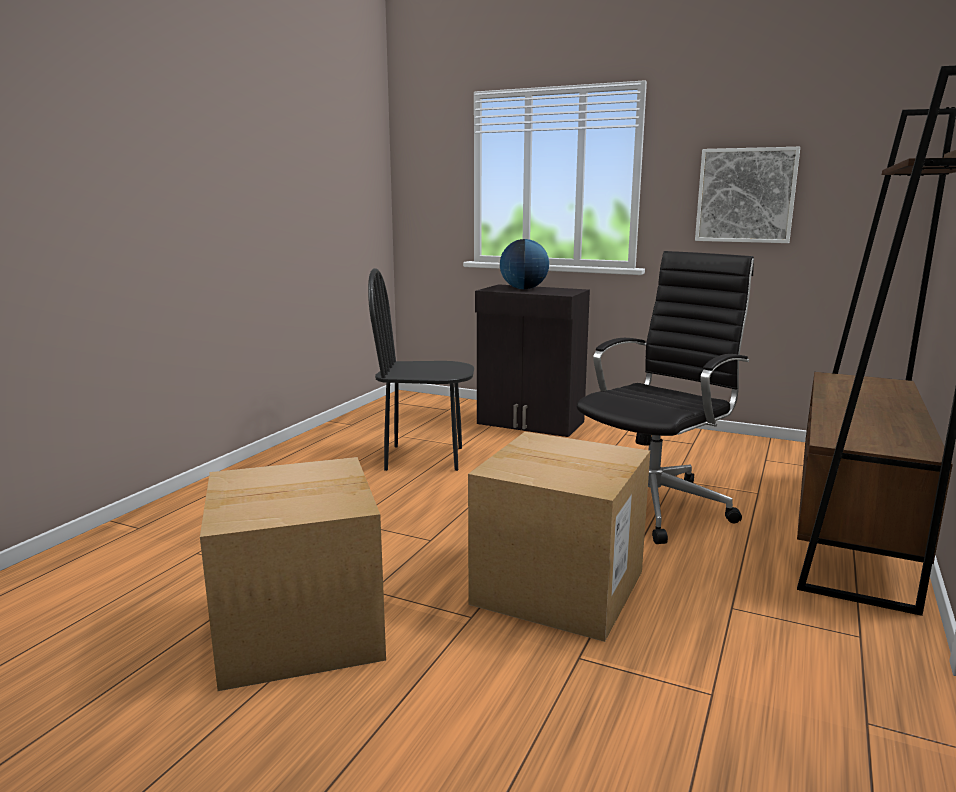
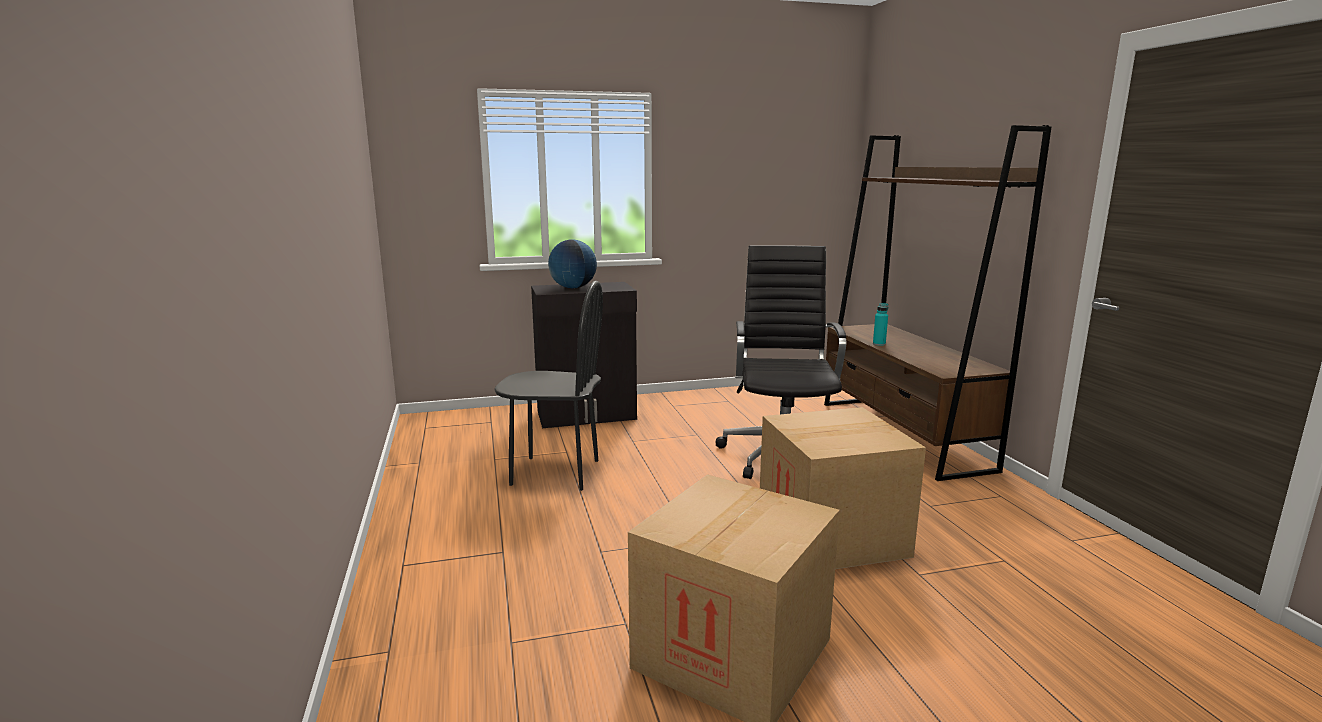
camera: 40 degrees left, 0 degrees up
black chair [368,268,474,471] -> black chair turned 135 degrees counterclockwise [494,281,603,491]
picture [695,147,800,243] -> none
none -> turquoise bottle [873,303,888,346]

